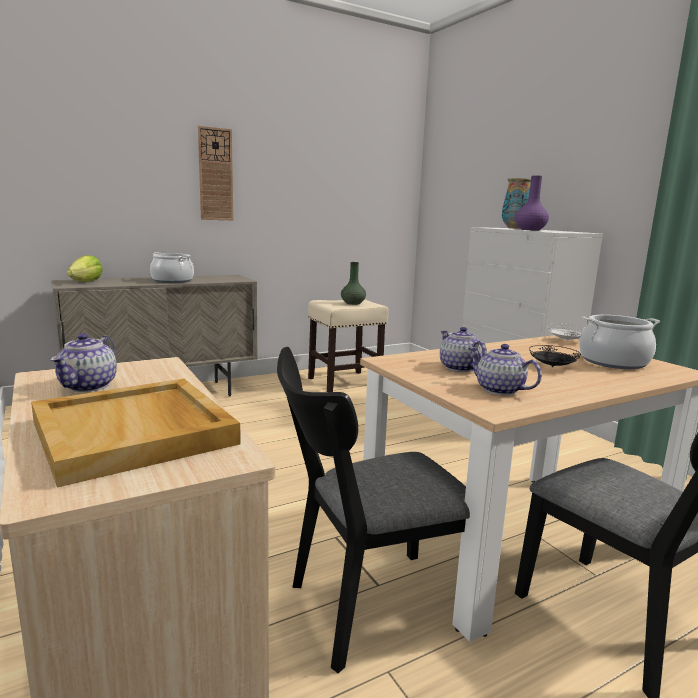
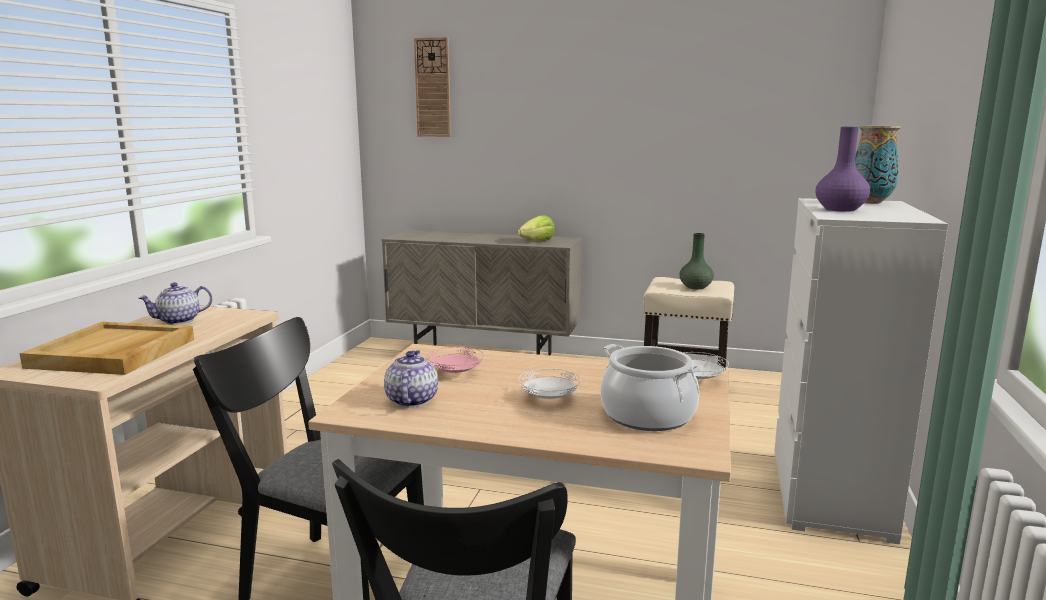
camera: 45 degrees right, 0 degrees up
lettuce [67,255,103,282] -> lettuce moved to [518,215,555,241]
cooking pot [150,252,194,283] -> none
wall clock [198,126,233,220] -> wall clock moved to [414,37,451,137]
teapot [440,327,487,372] -> pink plate [427,347,484,374]
black plate [529,345,581,367] -> white plate [518,369,581,399]

